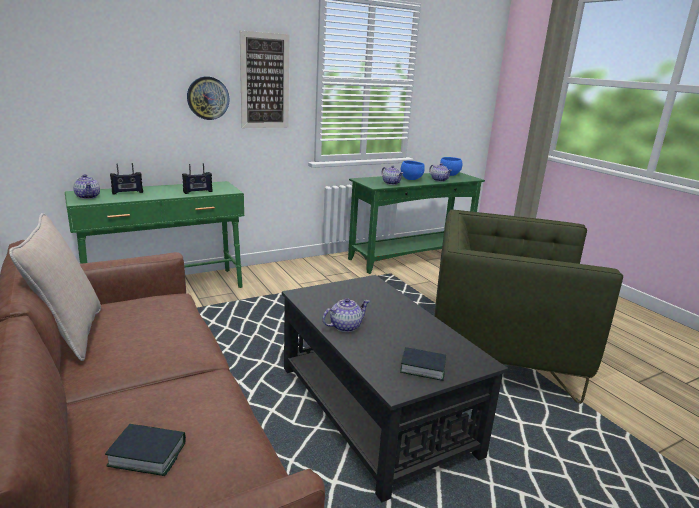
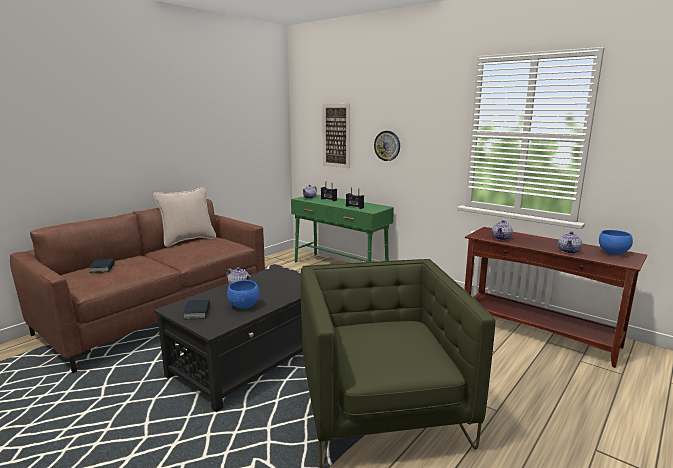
camera: 70 degrees right, 5 degrees down
picture [240,31,290,128] -> picture moved to [322,104,350,168]
green console table [348,172,485,274] -> brown console table [464,227,647,368]
blue bowl [401,161,425,180] -> blue bowl moved to [227,280,260,309]

